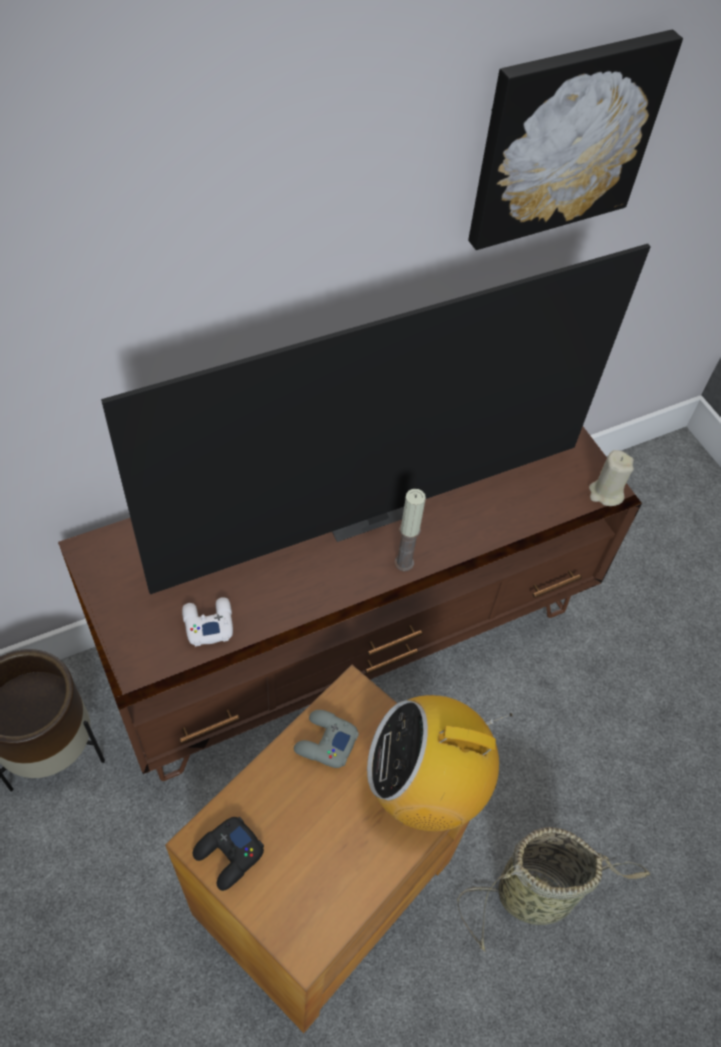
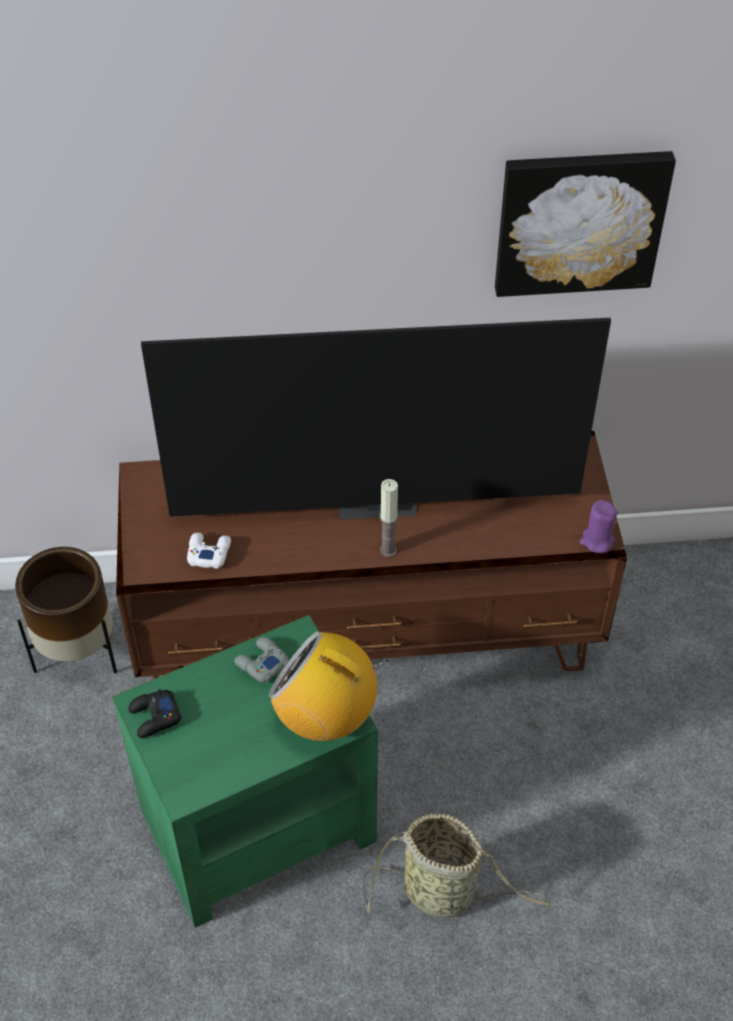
camera: 25 degrees right, 5 degrees down
brown side table [165,665,469,1033] -> green side table [112,615,378,927]
beige candle [589,450,634,506] -> purple candle [580,500,618,553]

